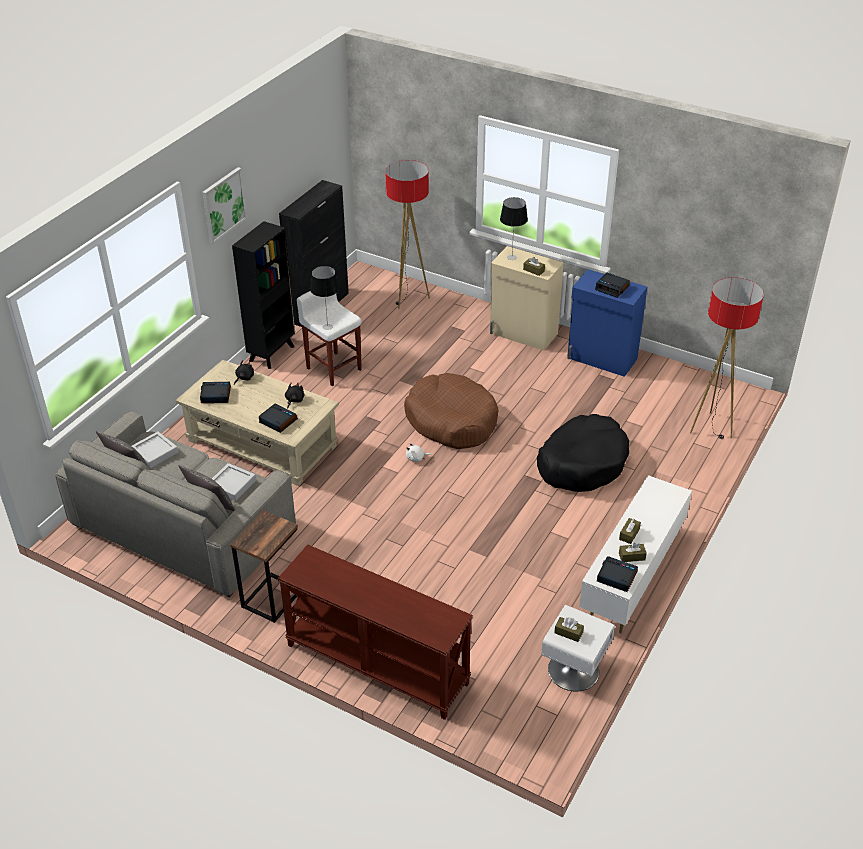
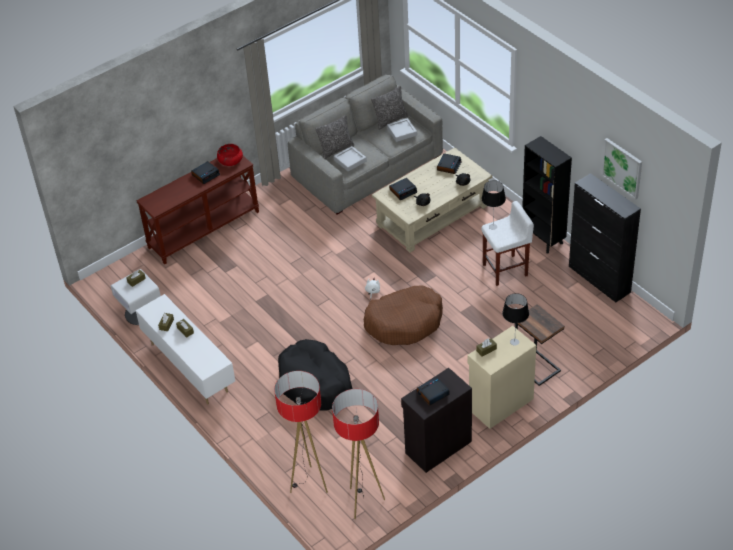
camera: 115 degrees right, 5 degrees up
picture [202,167,247,244] -> picture moved to [601,138,642,200]
side table [230,510,298,623] -> side table moved to [515,304,565,386]
floor lamp [385,160,430,309] -> floor lamp moved to [332,389,385,519]
blue cabinet [567,269,647,377] -> black cabinet [401,368,472,473]
alarm clock [597,556,638,592] -> alarm clock moved to [191,161,220,184]
none -> red bowl [217,144,243,166]

